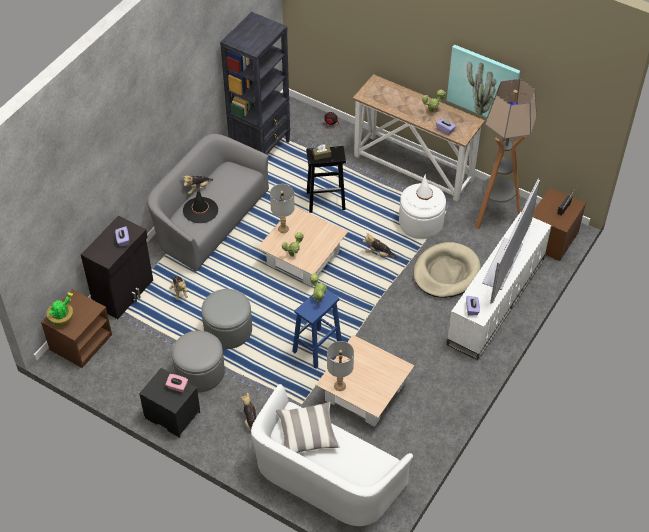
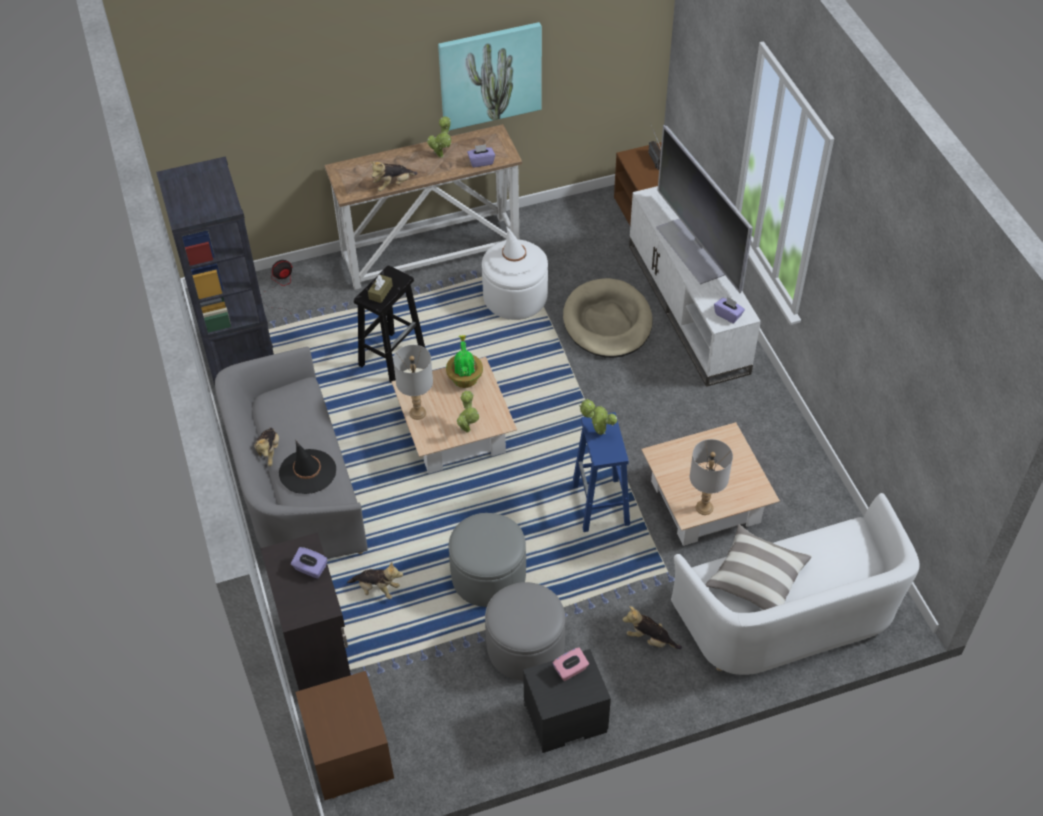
camera: 50 degrees left, 0 degrees up
potted plant [46,292,73,327] -> potted plant moved to [446,335,483,388]
plush toy [363,233,398,258] -> plush toy moved to [370,162,417,191]
floor lamp [475,79,537,229] -> none

